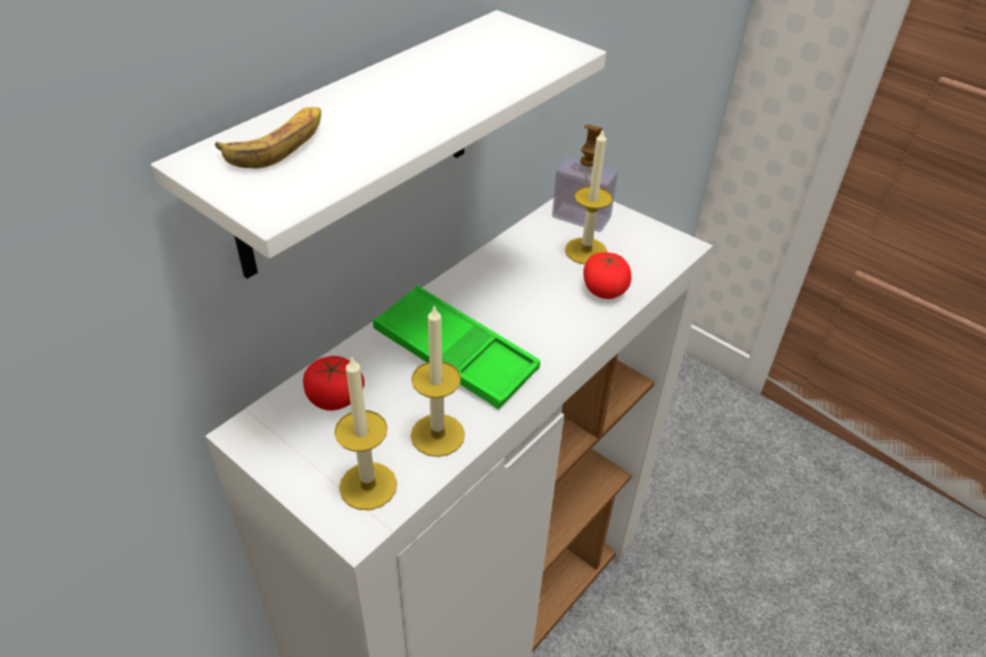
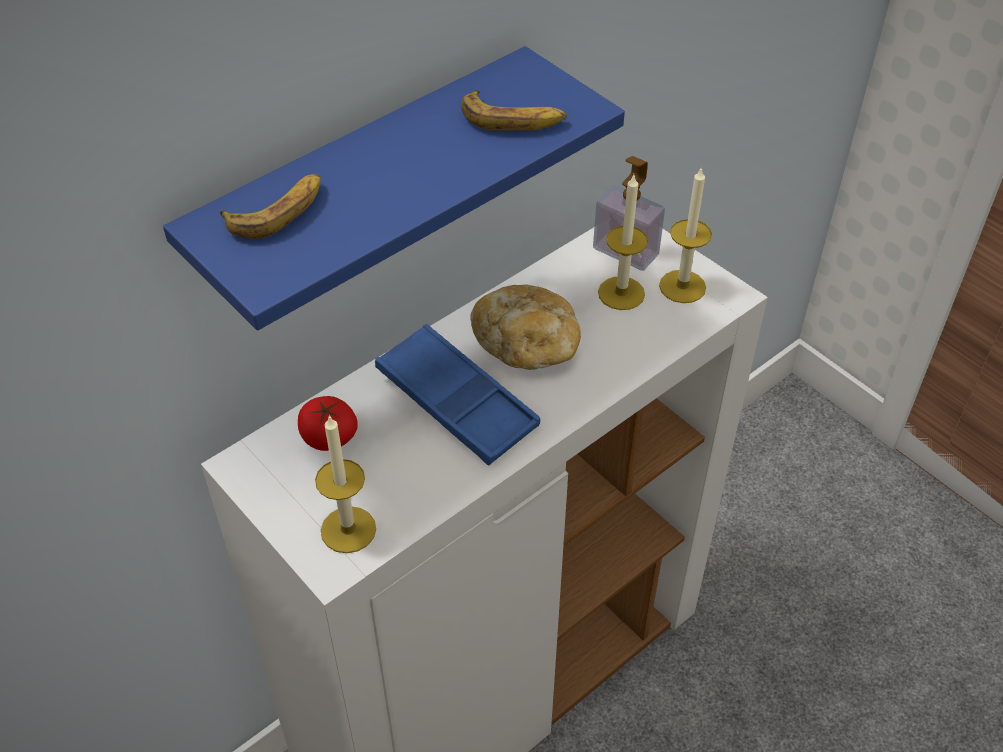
camera: 10 degrees right, 5 degrees up
white shelf [151,10,606,279] -> blue shelf [163,46,625,330]
green tray [373,285,540,410] -> blue tray [375,324,540,466]
candle [411,304,465,457] -> candle moved to [659,166,712,303]
tomato [583,252,631,299] -> none
none -> banana [461,90,567,131]
none -> bread [470,284,581,370]

